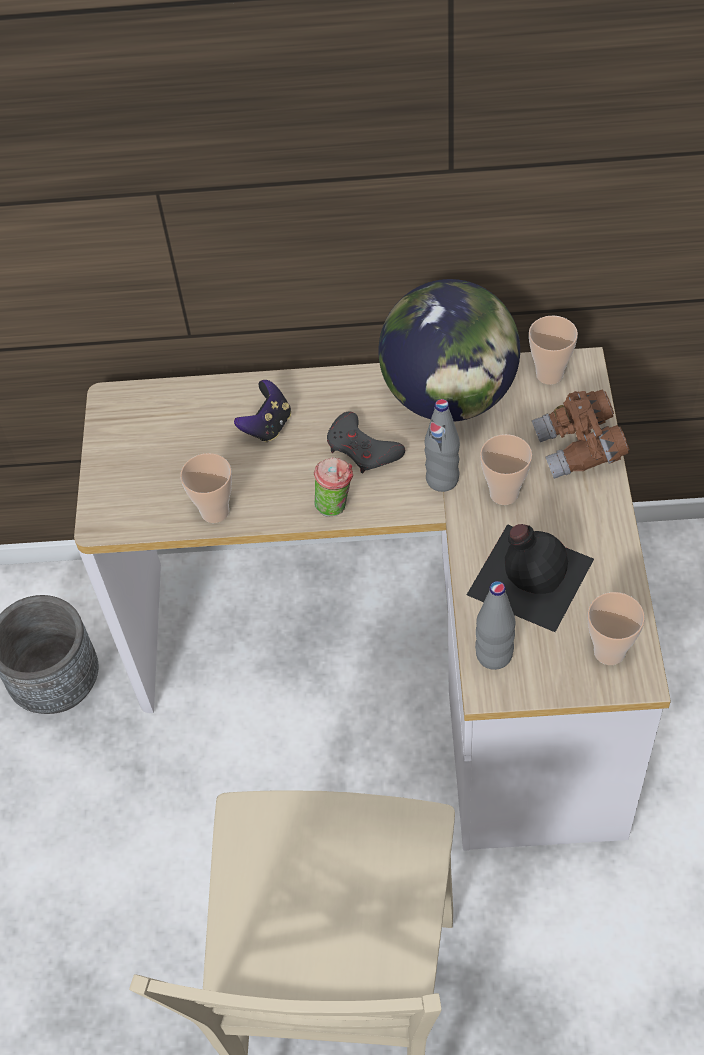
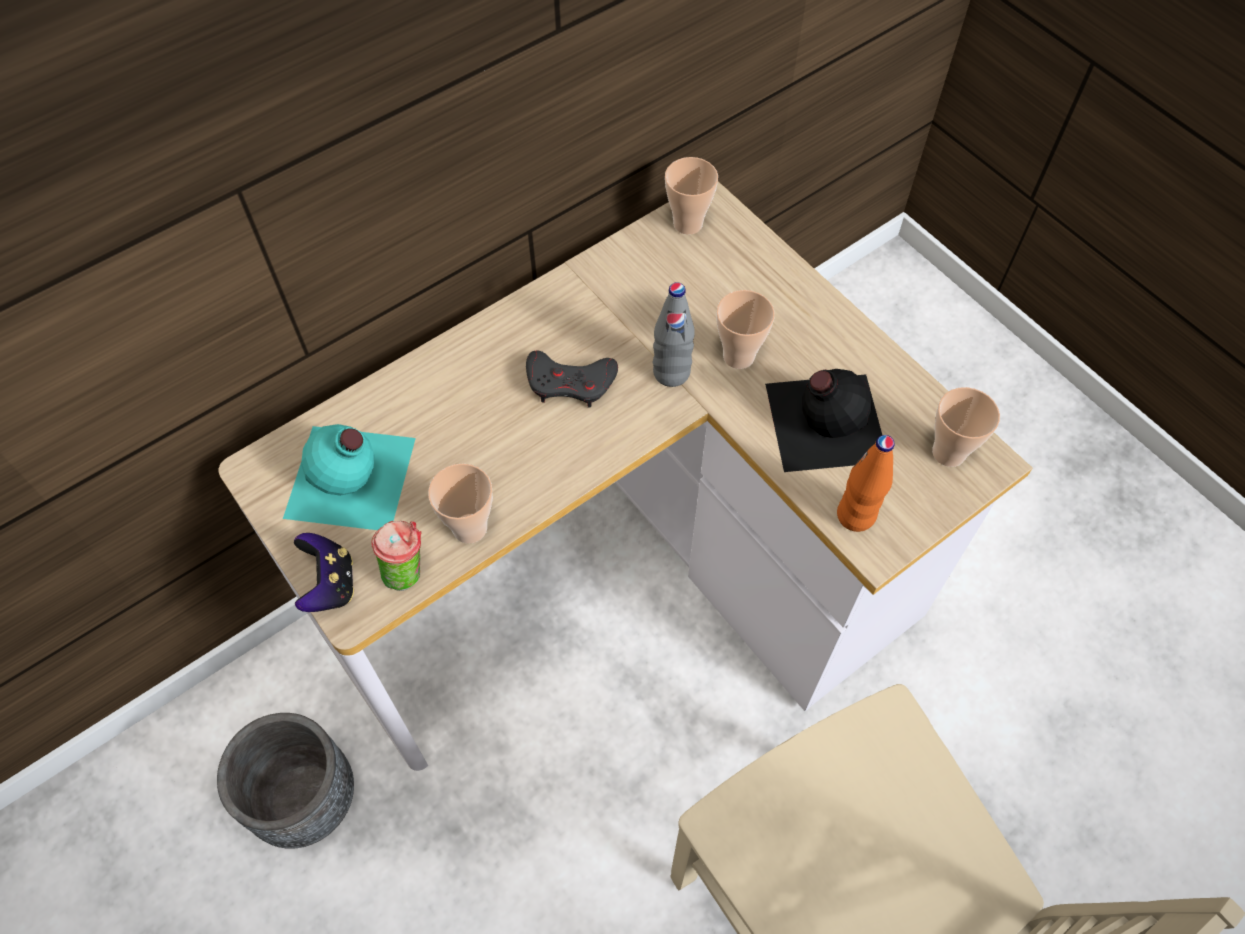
camera: 40 degrees left, 5 degrees up
game controller [234,380,291,442] -> game controller moved to [294,533,354,612]
cup [314,457,353,516] -> cup moved to [371,521,421,591]
globe [378,279,520,422] -> none
grey bottle [475,581,515,670] -> orange bottle [837,435,895,532]
brown binoculars [532,389,630,479] -> none
none -> turquoise bottle [283,424,416,530]

